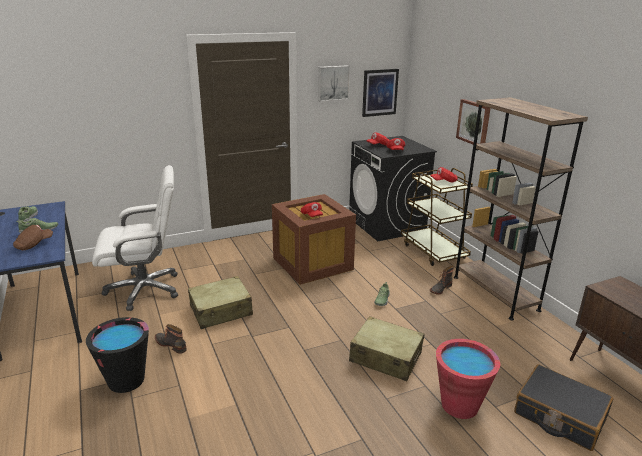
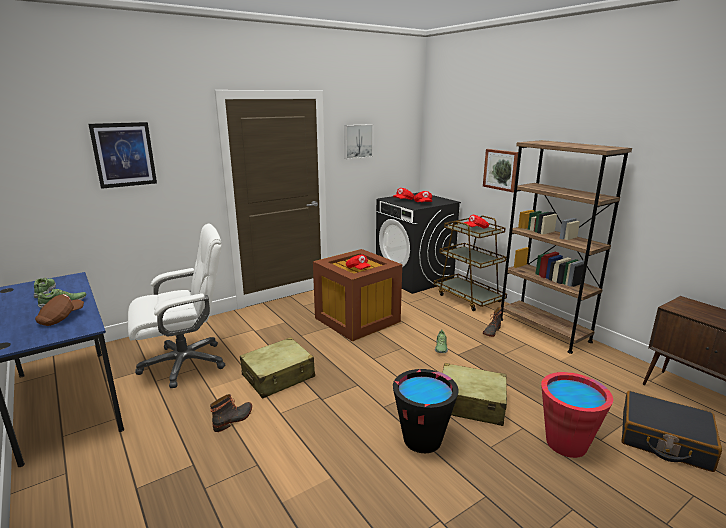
camera: 10 degrees left, 5 degrees down
black bucket [86,317,149,393] -> black bucket moved to [393,369,459,453]
boot [155,324,187,354] -> boot turned 105 degrees clockwise [210,394,252,432]
picture [362,69,399,117] -> picture moved to [88,122,157,189]

